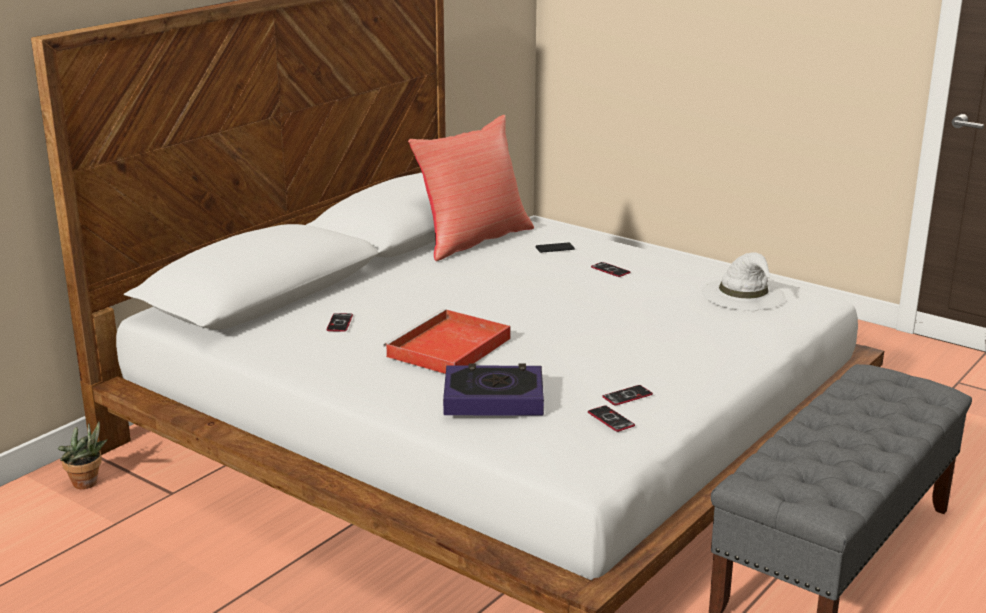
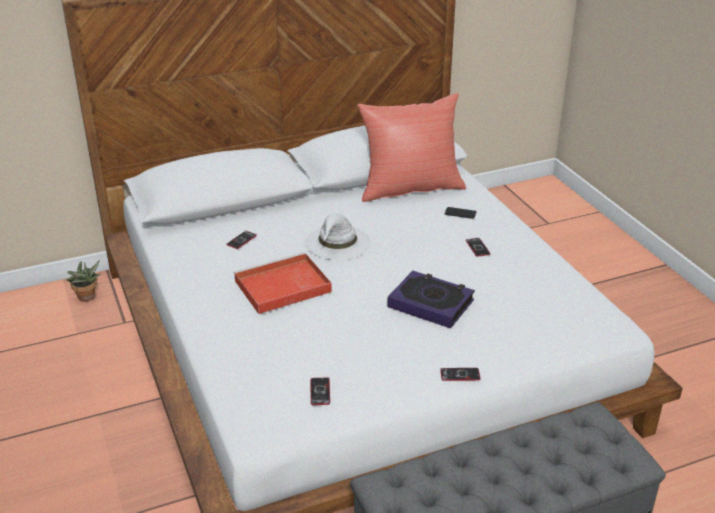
camera: 30 degrees right, 10 degrees up
book [443,363,544,416] -> book moved to [387,271,475,329]
phone [602,385,653,405] -> phone moved to [440,368,480,381]
white hat [701,252,786,311] -> white hat moved to [305,213,370,260]

